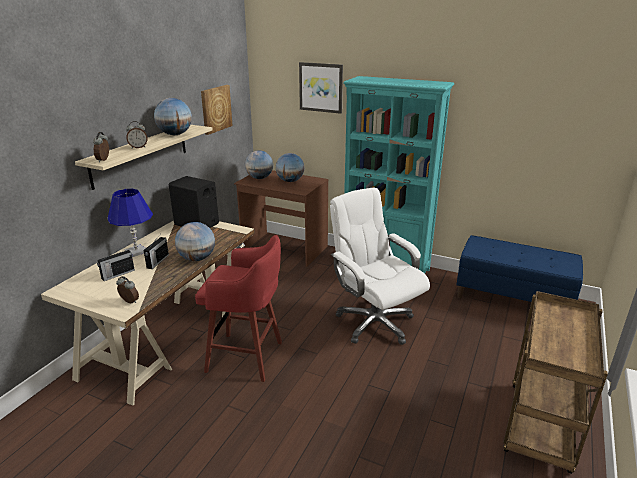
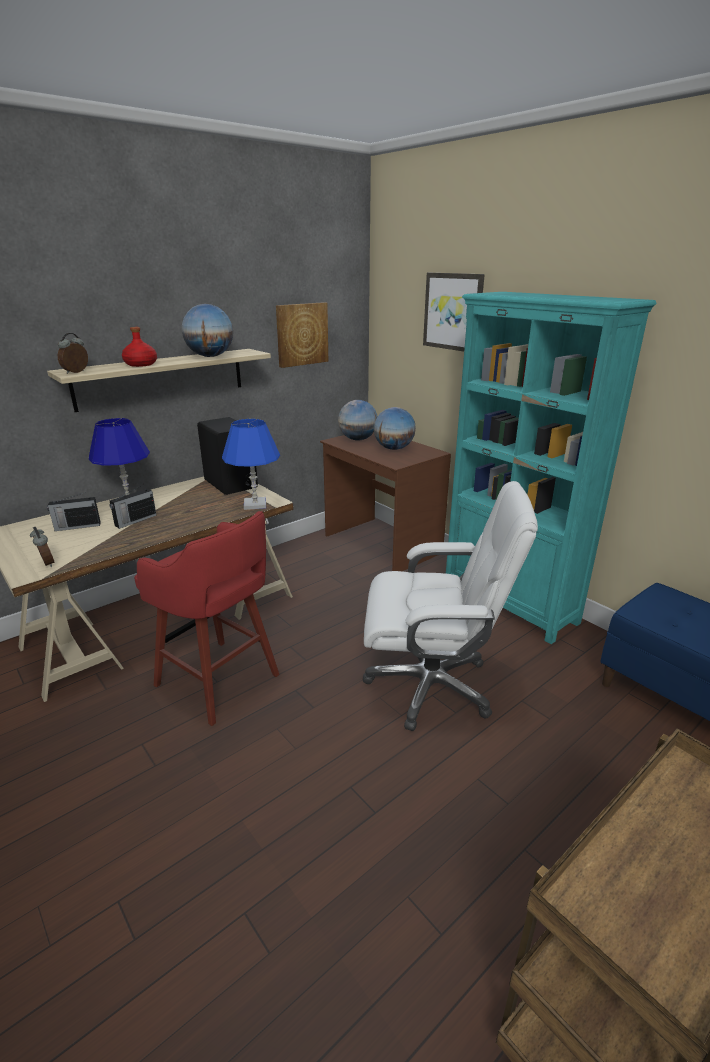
camera: 25 degrees right, 0 degrees up
alarm clock [126,121,147,148] -> red bottle [122,327,157,367]
globe [175,222,215,261] -> none
white office chair [330,188,430,345] -> white office chair turned 105 degrees clockwise [363,481,538,731]
none -> blue table lamp [222,419,280,510]

